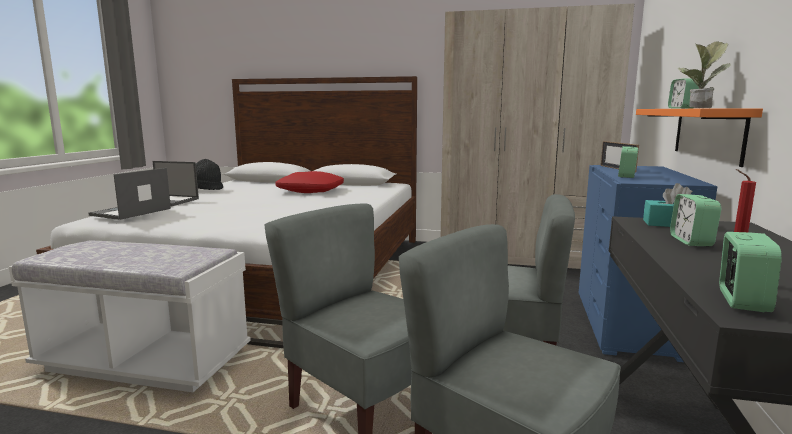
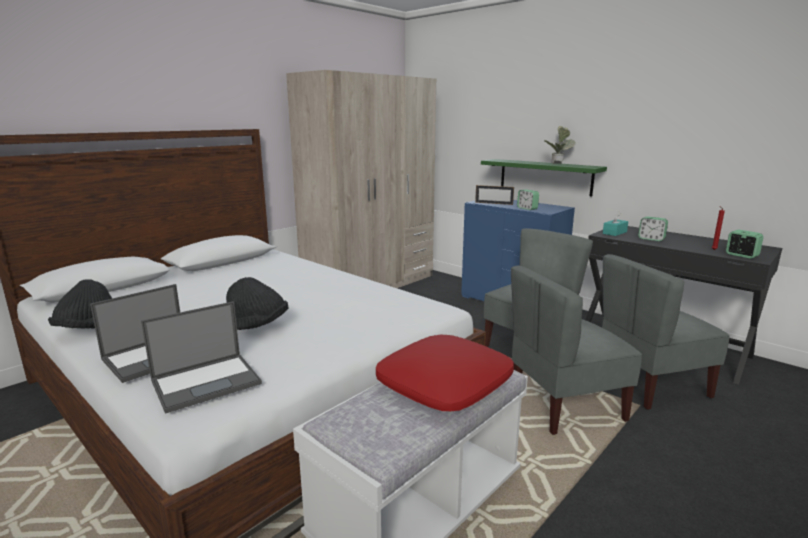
camera: 60 degrees left, 5 degrees up
laptop [88,168,171,220] -> laptop turned 90 degrees counterclockwise [141,301,262,414]
red pillow [275,171,344,193] -> red pillow moved to [376,334,514,411]
orange shelf [636,108,763,167] -> green shelf [481,159,607,196]
alarm clock [668,78,699,109] -> none
none -> black hat [226,277,289,330]

